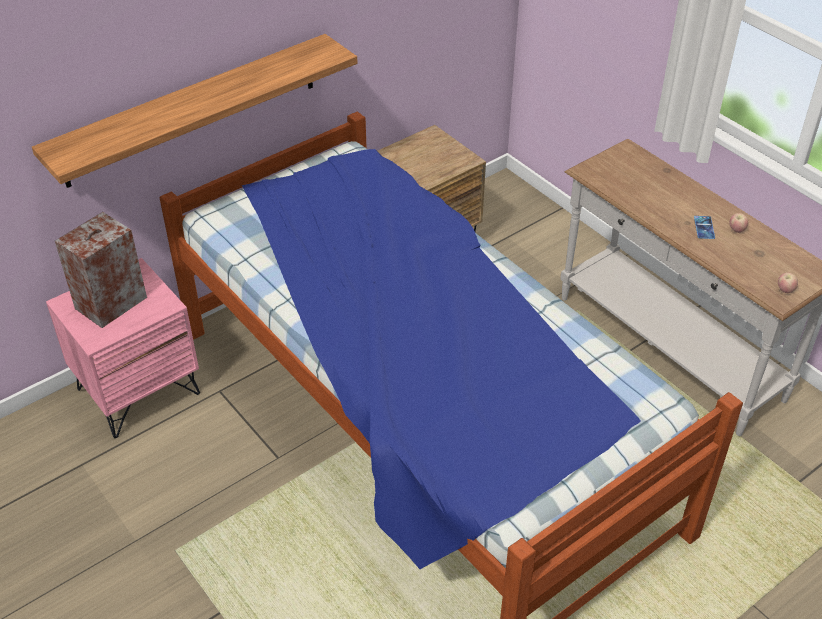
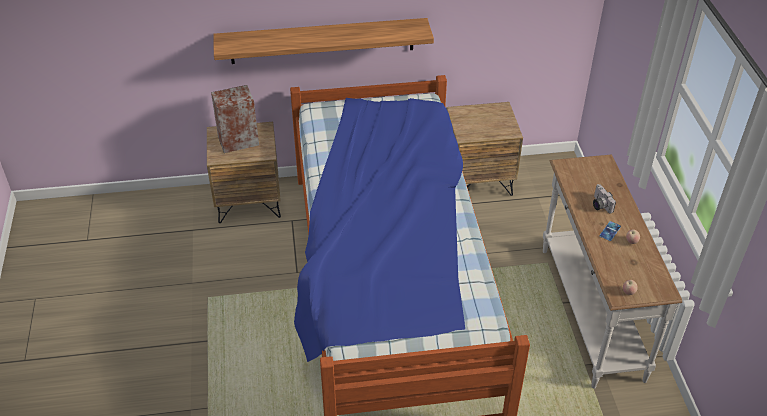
camera: 30 degrees right, 0 degrees up
pink nightstand [46,258,200,438] -> brown nightstand [207,122,281,223]
none -> camera [593,184,616,214]

